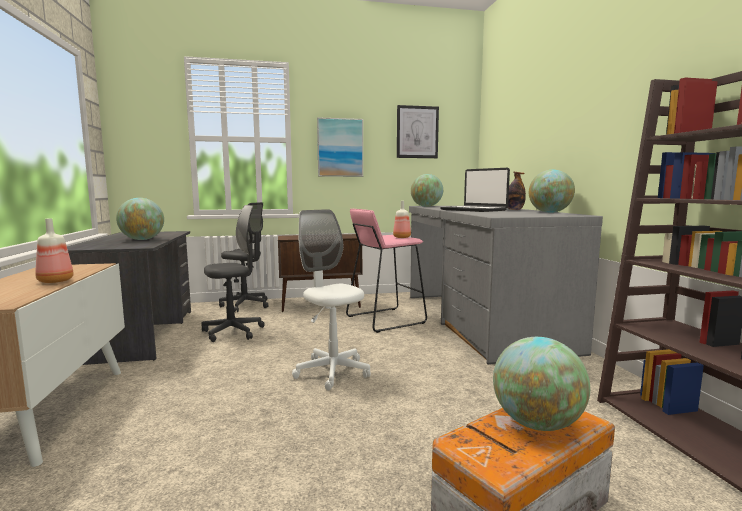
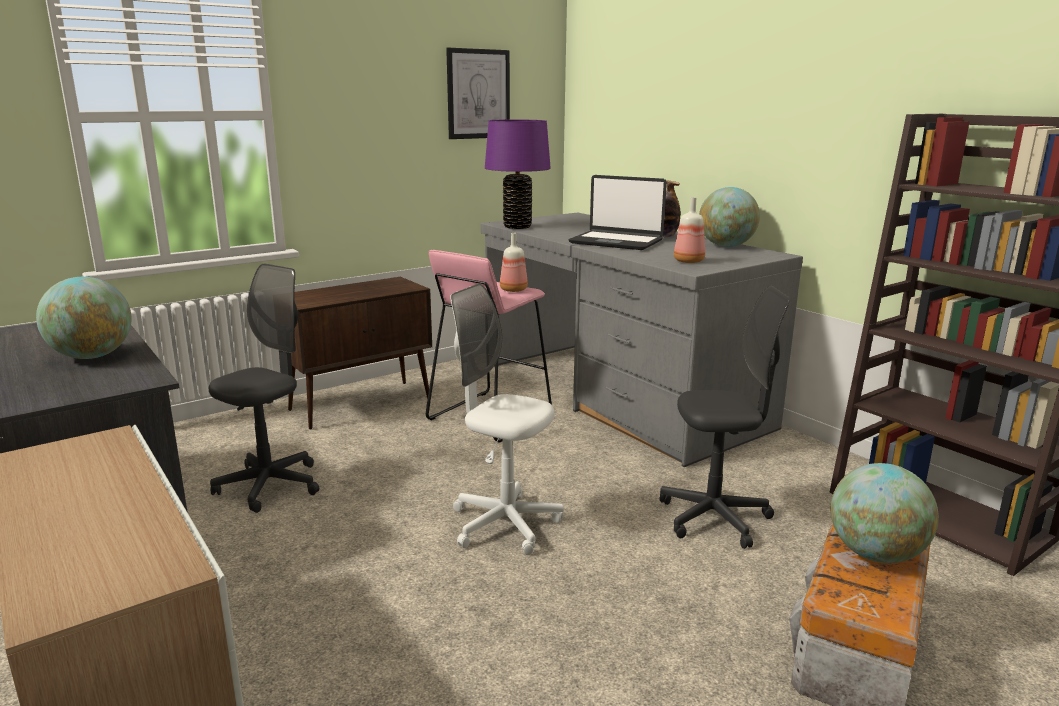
camera: 25 degrees left, 10 degrees up
bottle [35,218,74,283] -> bottle moved to [674,197,705,263]
grey office chair [219,202,269,312] -> grey office chair moved to [660,286,790,549]
picture [317,117,363,177] -> none
globe [411,174,443,207] -> purple table lamp [485,119,551,229]

